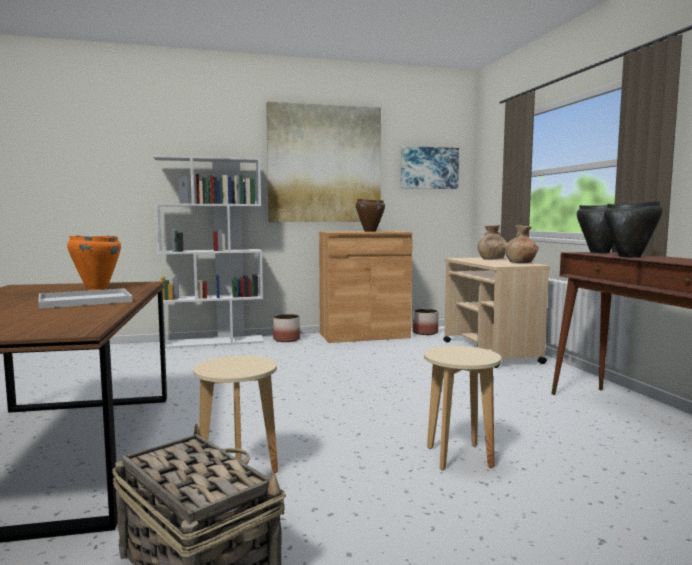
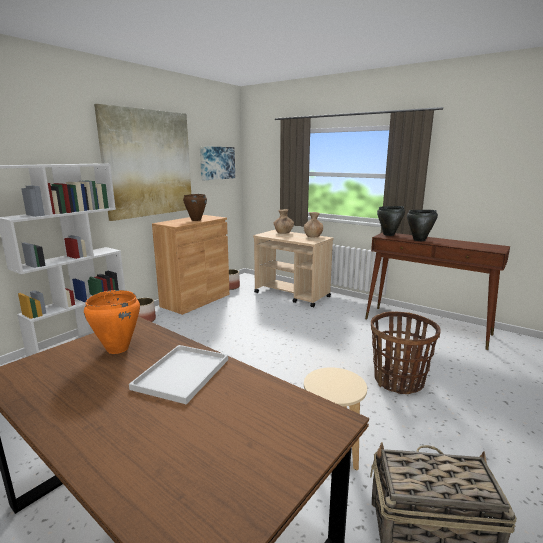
camera: 40 degrees left, 10 degrees up
beige stool [424,346,501,470] -> basket [371,311,440,394]

